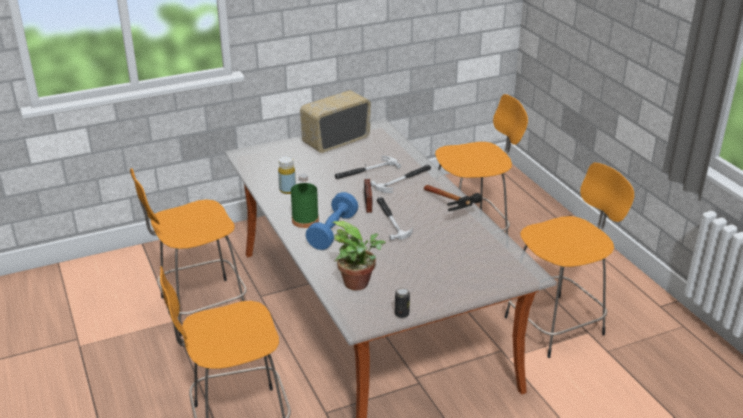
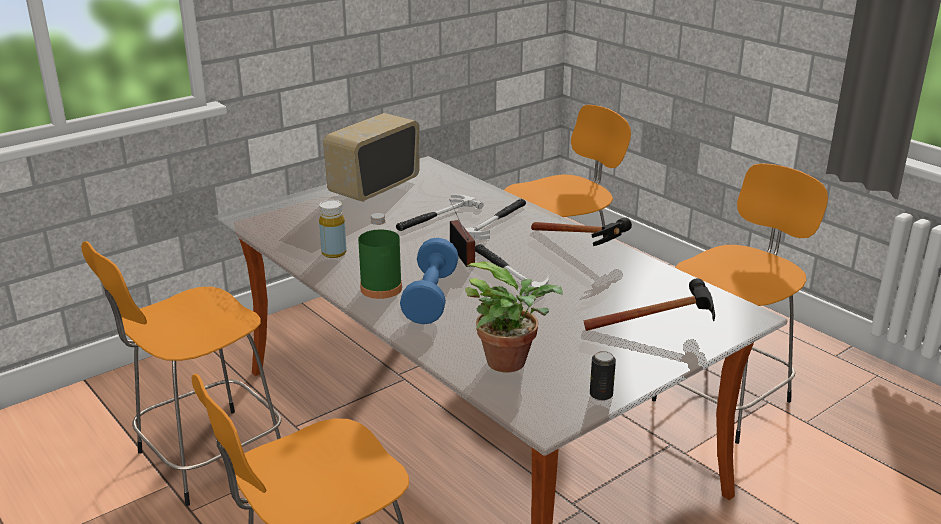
camera: 15 degrees left, 5 degrees down
none -> hammer [584,278,715,331]

